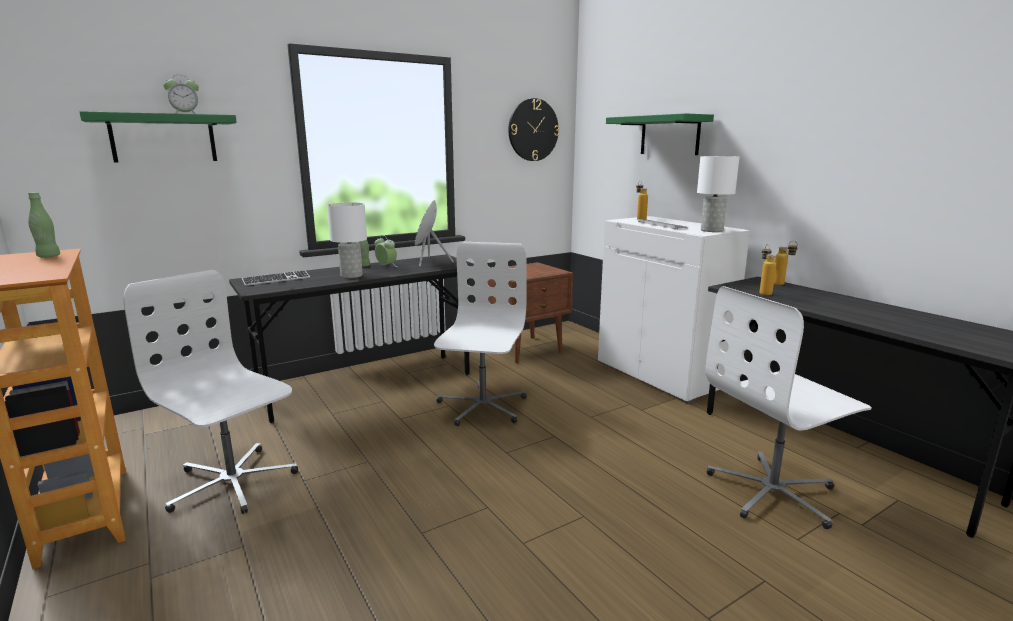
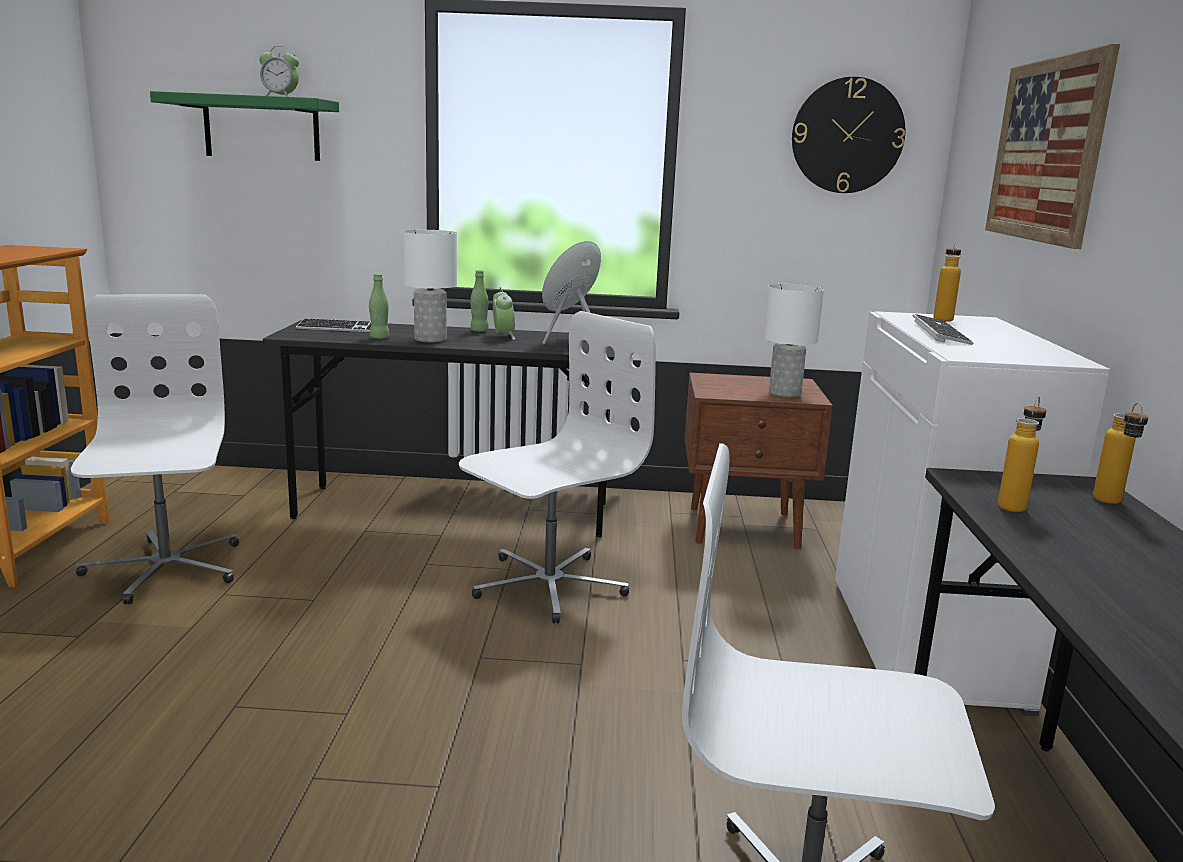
camera: 35 degrees right, 0 degrees up
green bottle [28,192,60,257] -> green bottle moved to [369,274,390,339]
green shelf [606,113,714,155] -> picture [985,44,1120,249]
white table lamp [697,156,739,232] -> white table lamp moved to [764,284,824,397]

